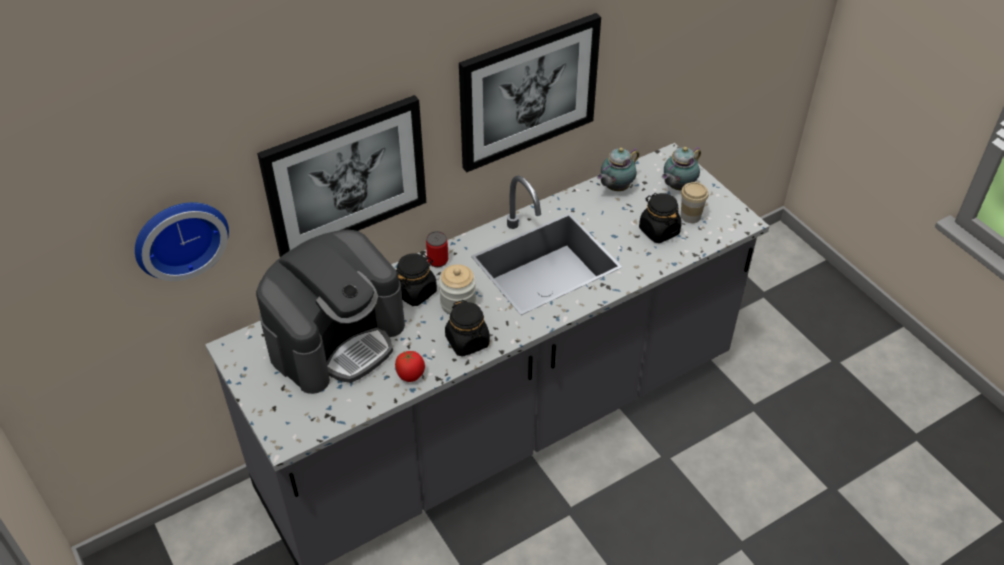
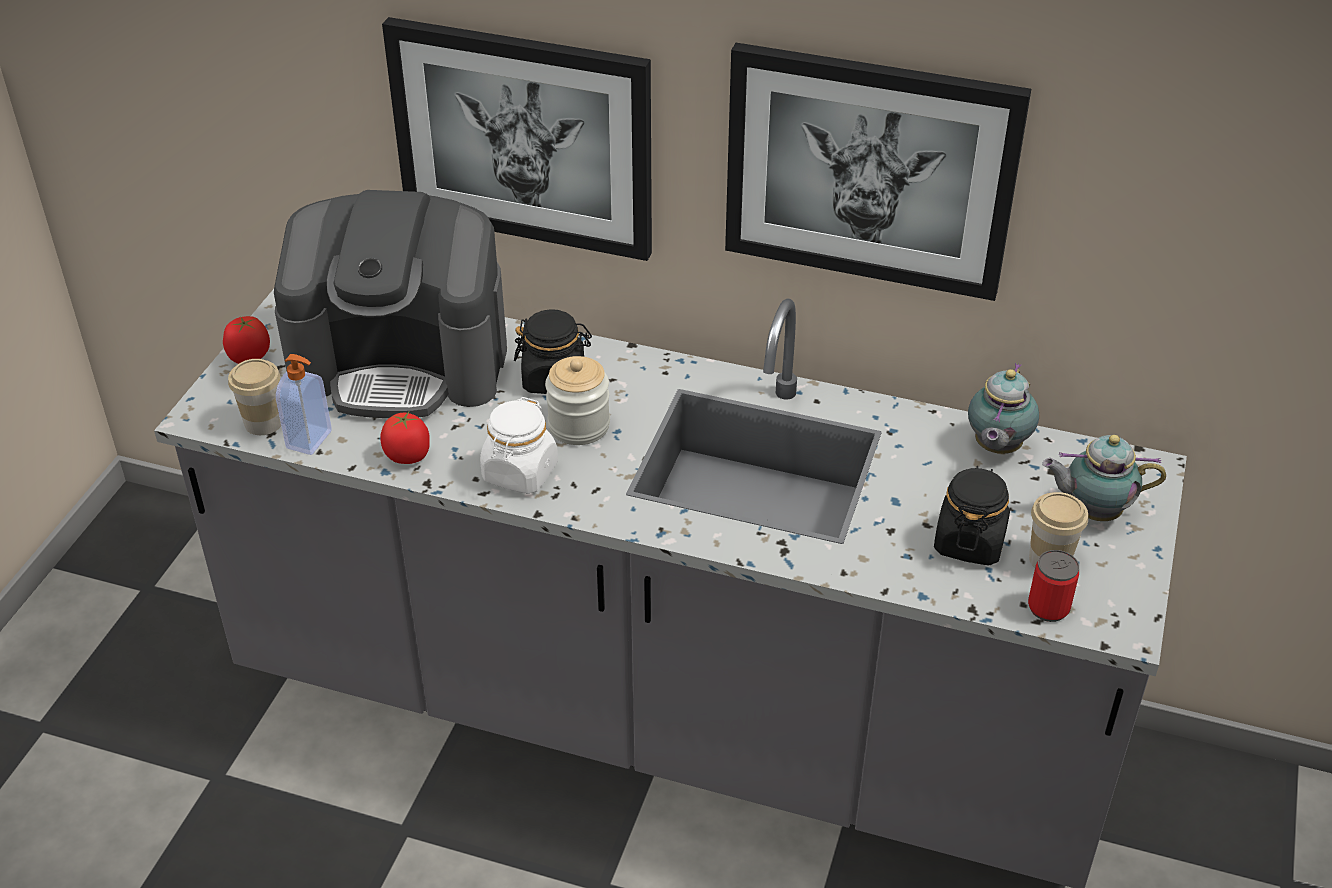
camera: 50 degrees right, 5 degrees down
wall clock [135,202,229,281] -> none
can [426,231,448,267] -> can moved to [1028,550,1079,622]
black jar [445,300,490,357] -> white jar [480,397,558,494]
teapot [597,148,639,191] -> teapot turned 75 degrees counterclockwise [968,363,1039,454]
none -> tomato [223,316,270,364]
none -> cup [228,359,281,435]
none -> soap dispenser [276,354,332,455]

